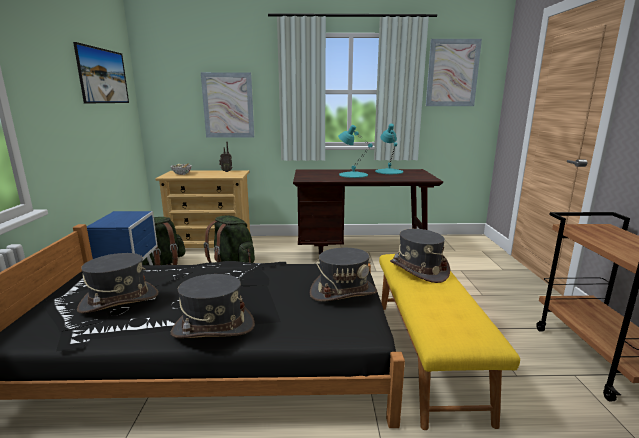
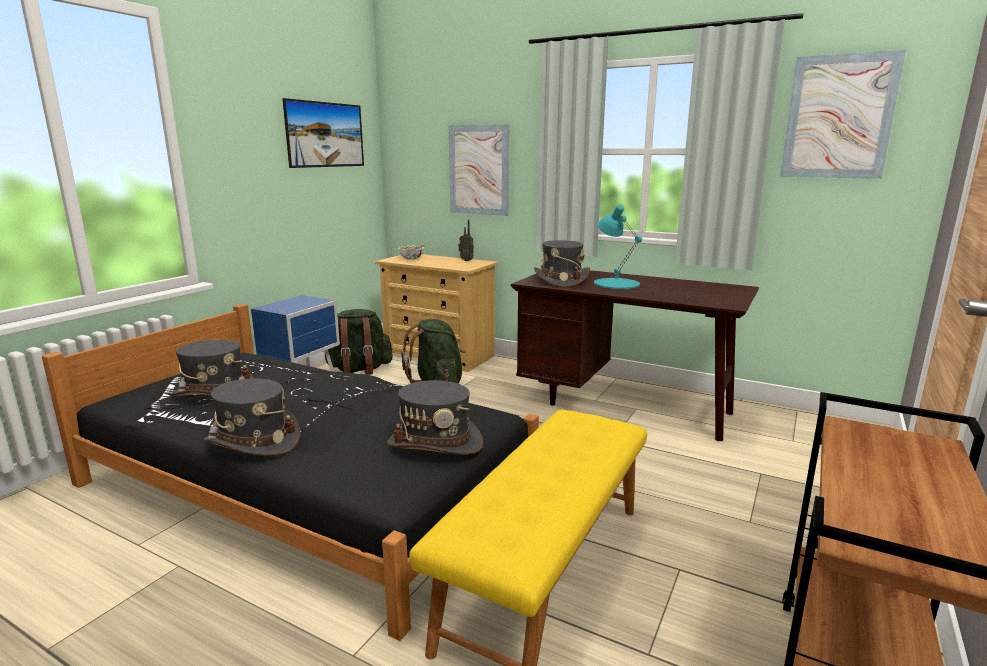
camera: 30 degrees right, 0 degrees up
turquoise table lamp [375,124,403,174] -> none
grey hat [390,229,450,283] -> grey hat moved to [534,240,590,287]

